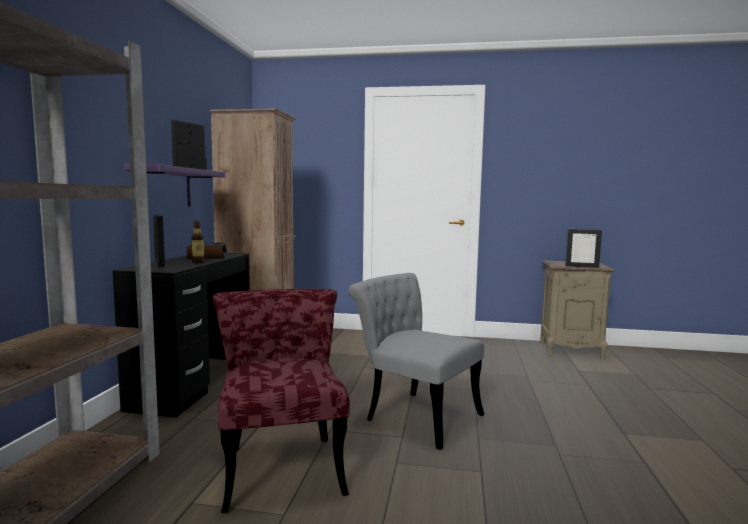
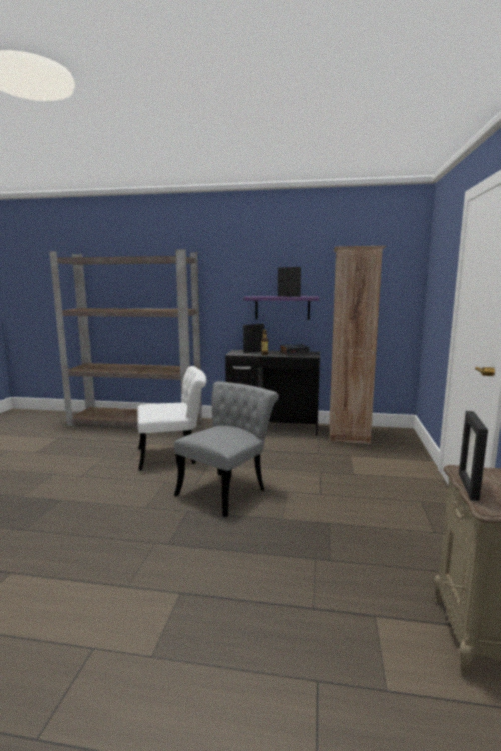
camera: 90 degrees right, 5 degrees up
red chair [213,289,350,513] -> white chair [137,366,206,470]

